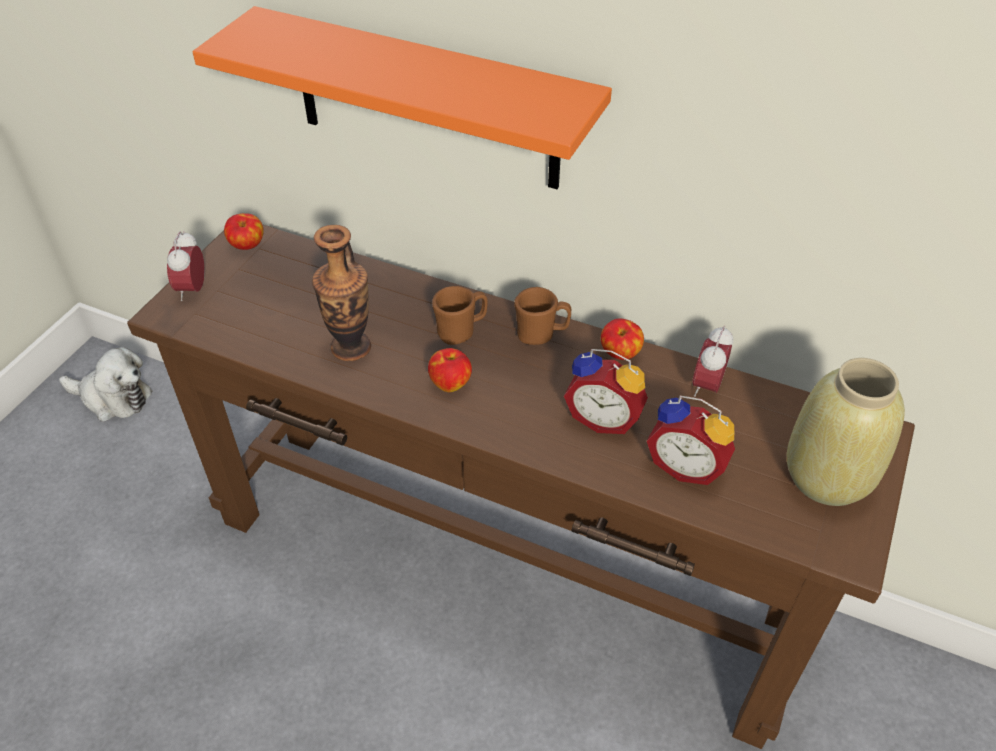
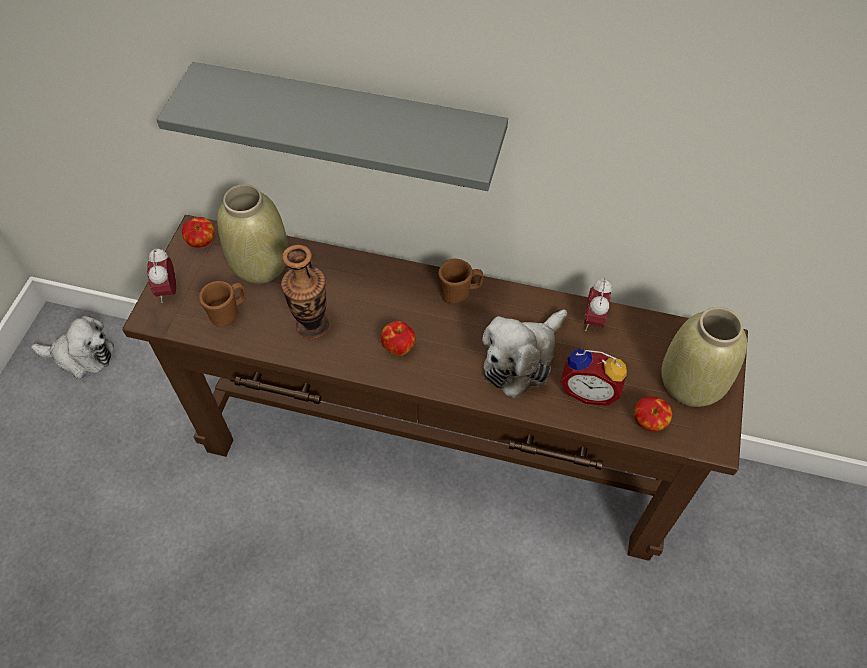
camera: 10 degrees left, 10 degrees up
orange shelf [193,6,612,189] -> grey shelf [156,62,508,191]
brown mug [433,286,488,345] -> brown mug moved to [199,281,246,327]
alarm clock [564,349,648,434] -> plush toy [482,309,567,398]
apple [601,318,644,360] -> apple moved to [634,397,672,431]
none -> beige vase [217,184,289,284]

